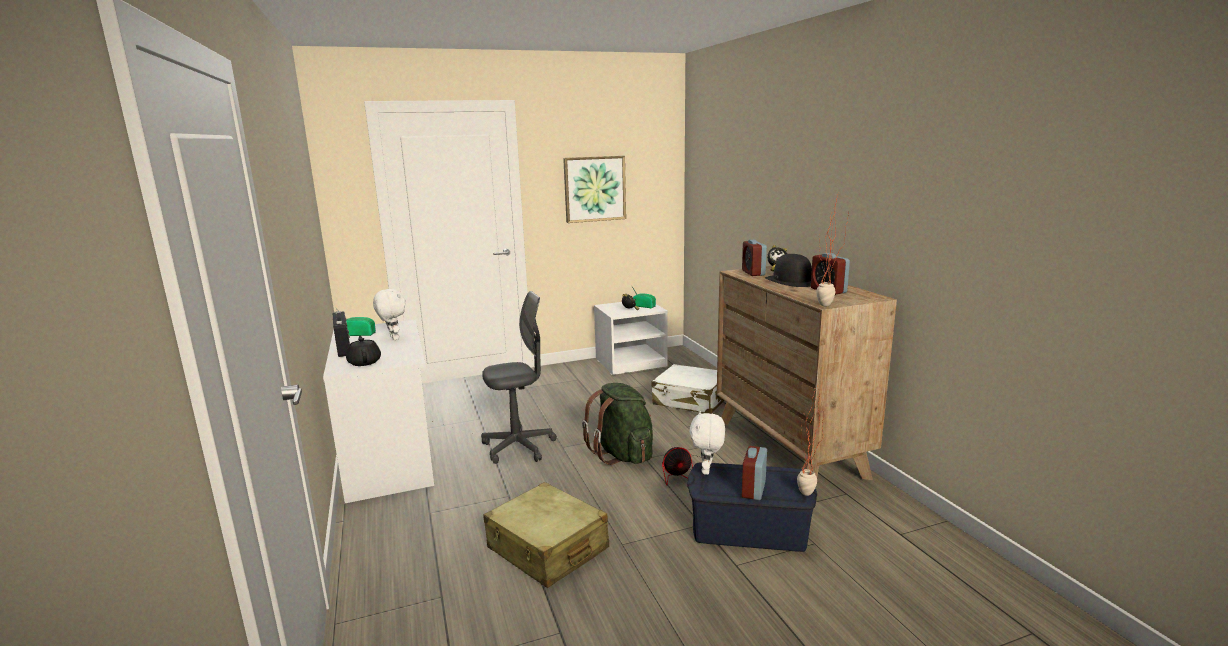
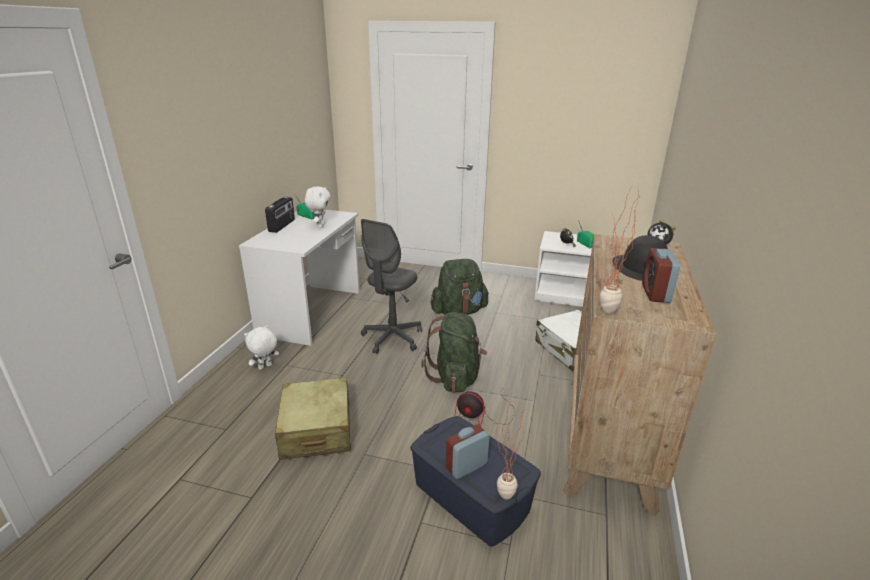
camera: 35 degrees right, 10 degrees up
black teapot [346,336,381,366] -> none
grey office chair [481,291,557,464] -> grey office chair turned 105 degrees clockwise [361,219,422,354]
picture [563,156,626,223] -> none
white plush toy [689,411,725,475] -> white plush toy moved to [244,325,279,370]
alarm clock [742,240,767,276] -> none
none -> green backpack [431,259,489,315]

